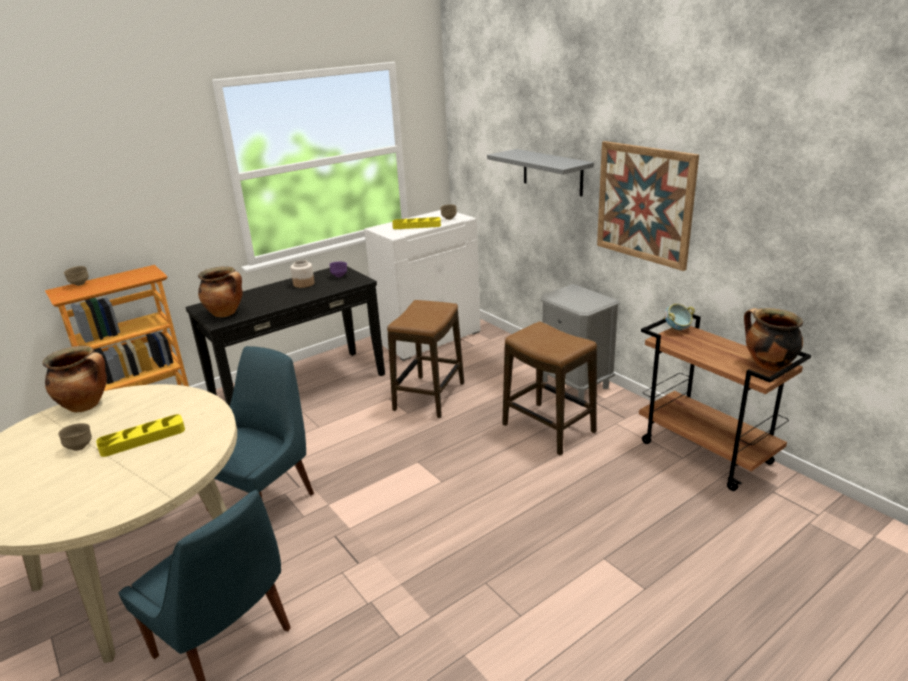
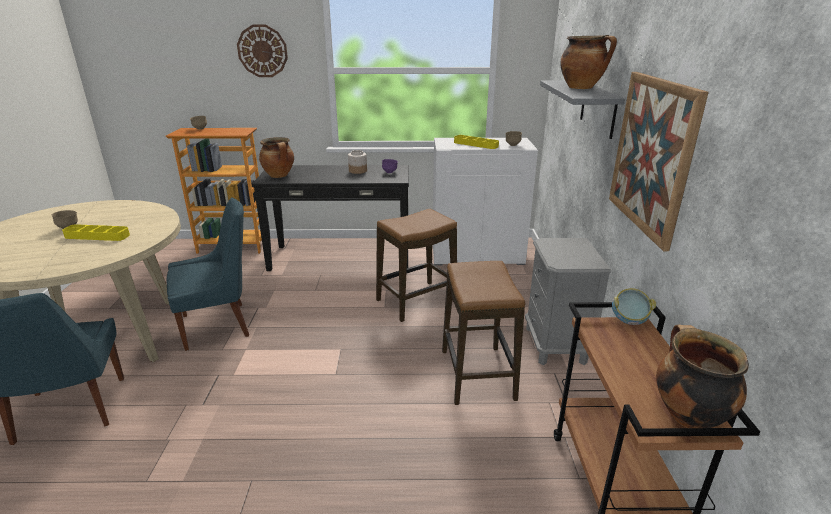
camera: 35 degrees right, 0 degrees up
cooking pot [43,346,107,412] -> cooking pot moved to [560,35,617,89]
none -> wall clock [237,25,288,77]

